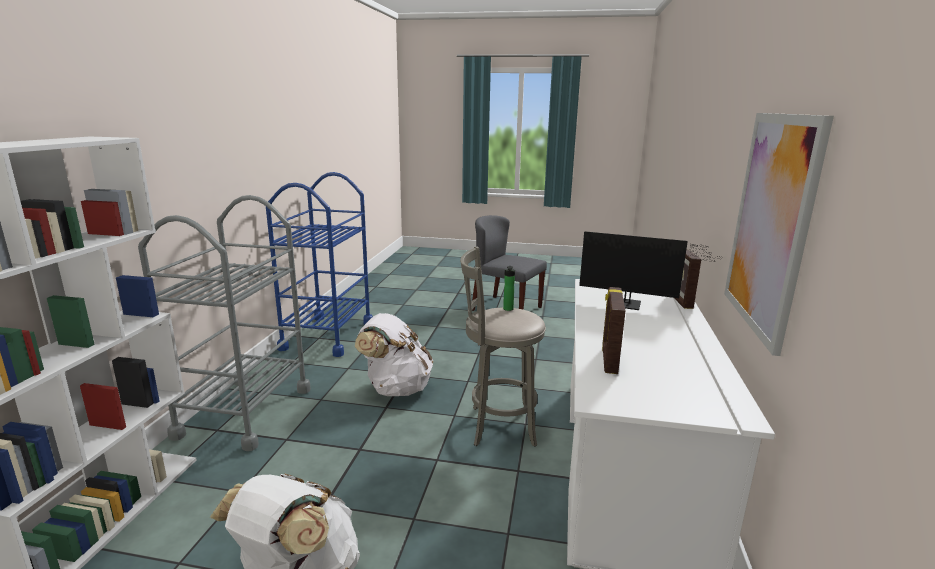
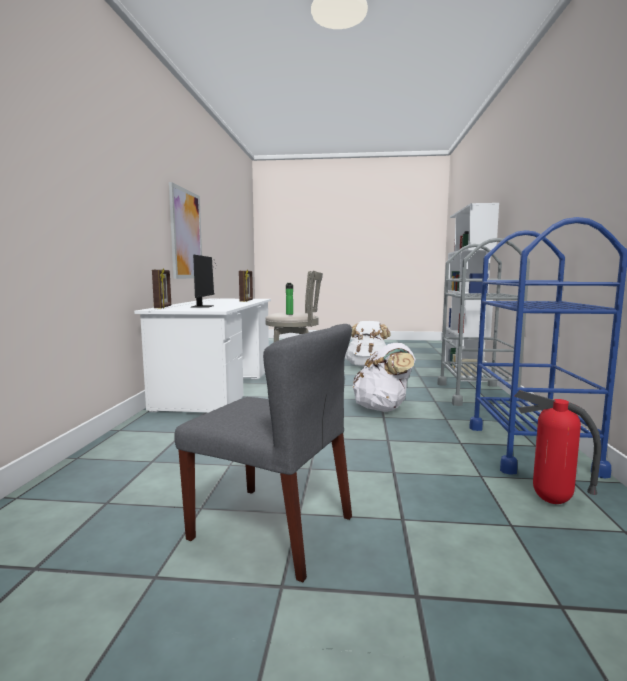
camera: 175 degrees right, 10 degrees down
monitor [579,231,721,310] -> monitor turned 75 degrees clockwise [191,254,217,307]
none -> fire extinguisher [514,390,601,504]

